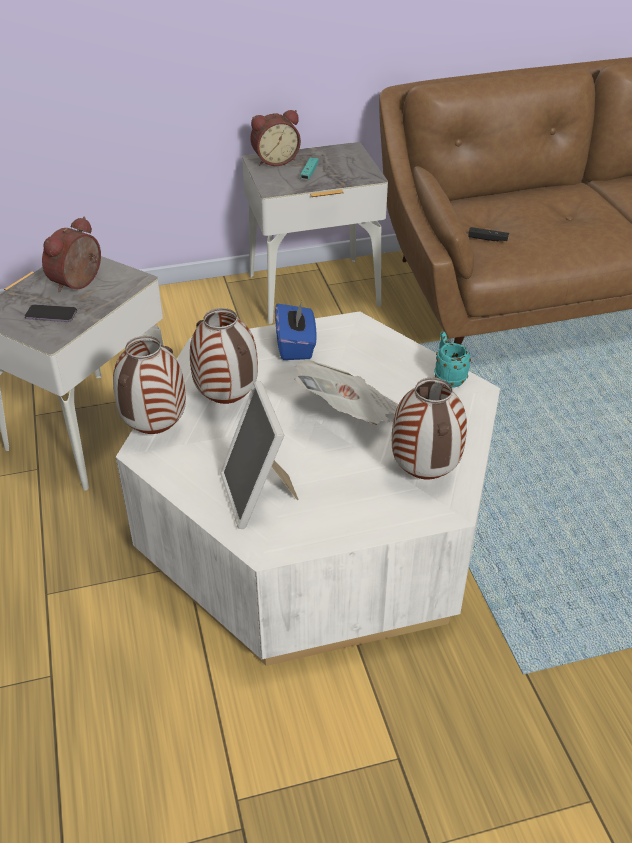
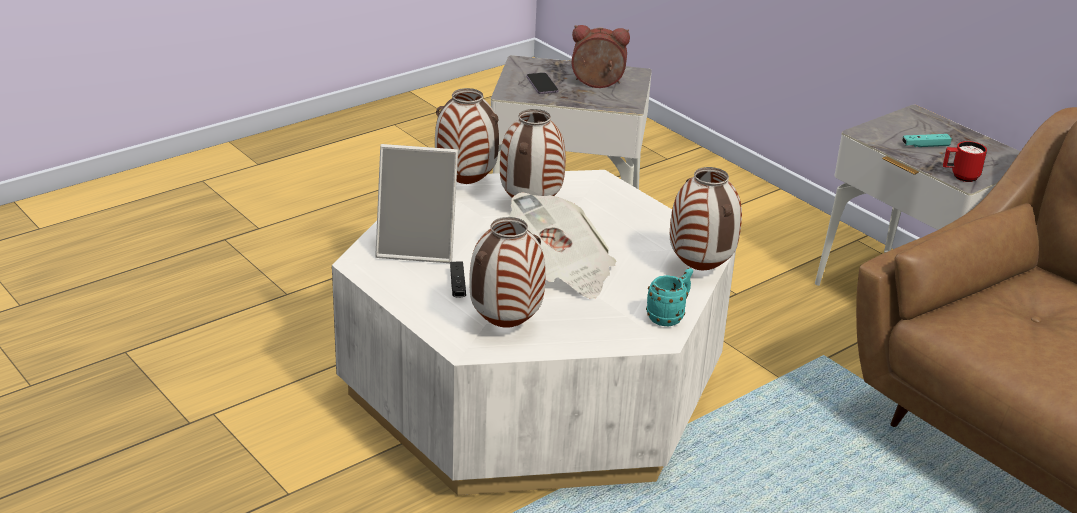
camera: 65 degrees right, 10 degrees down
picture frame [220,381,298,529] -> picture frame turned 135 degrees counterclockwise [375,144,458,263]
alarm clock [250,110,301,166] -> none
blue tissue box [275,301,317,360] -> none
black game controller [469,227,509,242] -> black game controller moved to [450,262,466,297]
none -> vase [670,167,742,270]
none -> red mug [943,141,987,182]

